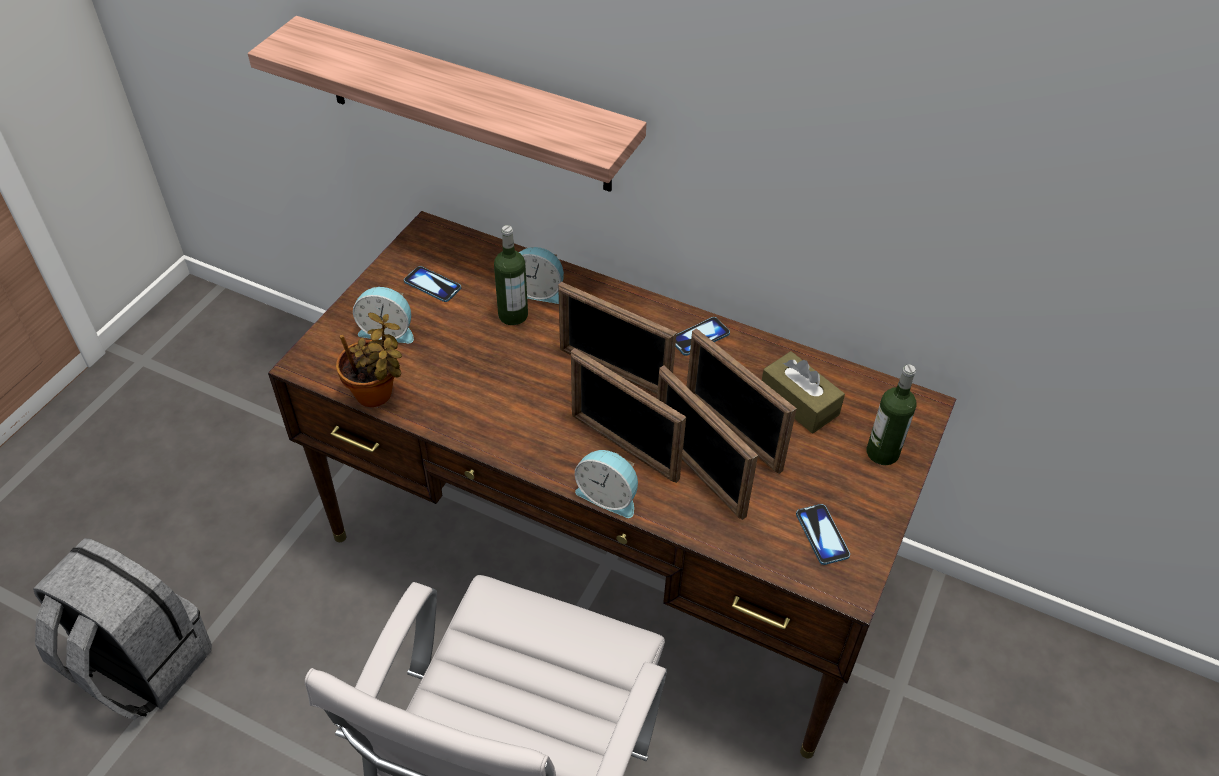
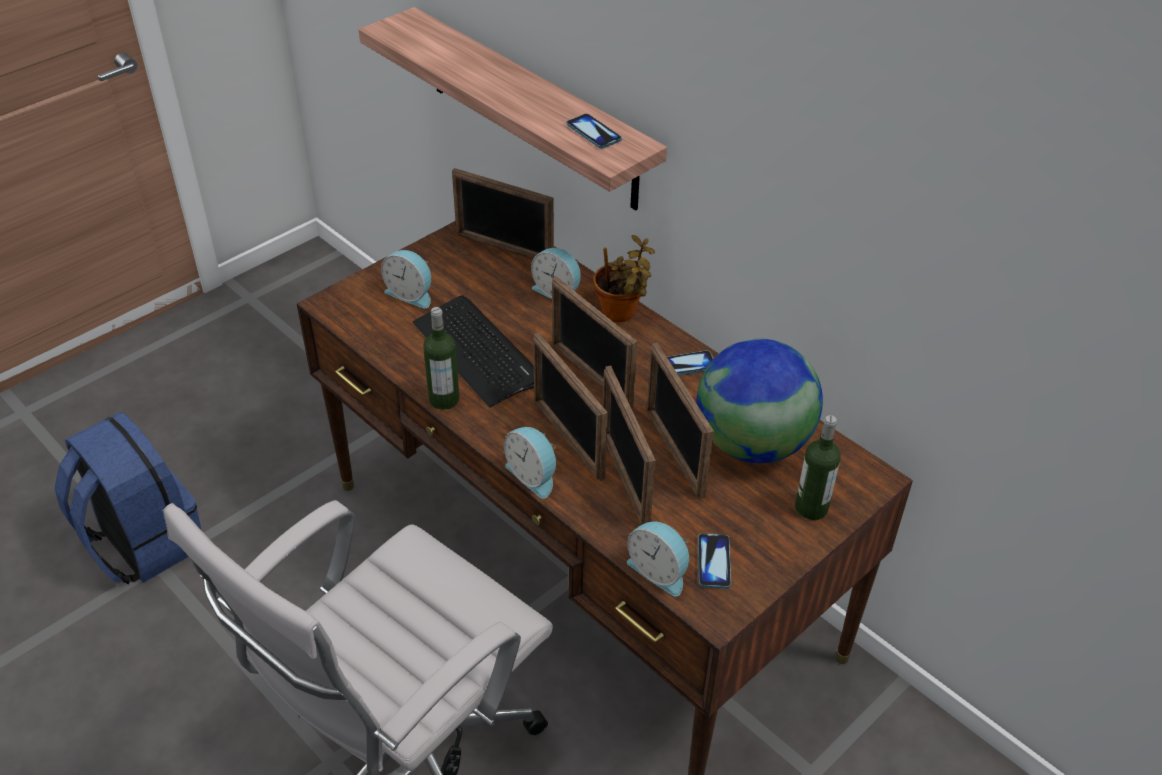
camera: 20 degrees right, 5 degrees down
grey backpack [33,538,212,720] -> blue backpack [54,412,202,585]
potted plant [336,313,402,407] -> potted plant moved to [593,235,655,322]
phone [404,266,461,302] -> phone moved to [566,114,622,148]
bottle [494,225,528,325] -> bottle moved to [423,307,460,410]
brown tissue box [762,351,845,434] -> globe [697,339,823,463]
none -> keyboard [412,295,534,407]
none -> picture frame [452,168,554,259]
none -> alarm clock [627,521,689,596]

